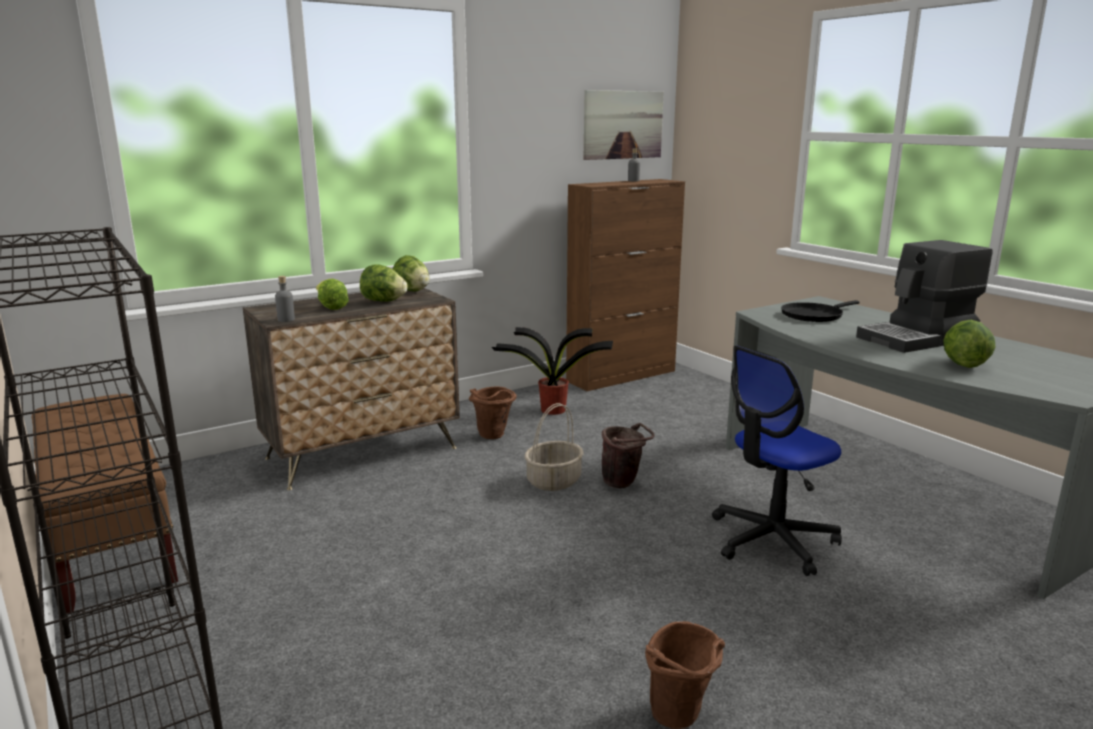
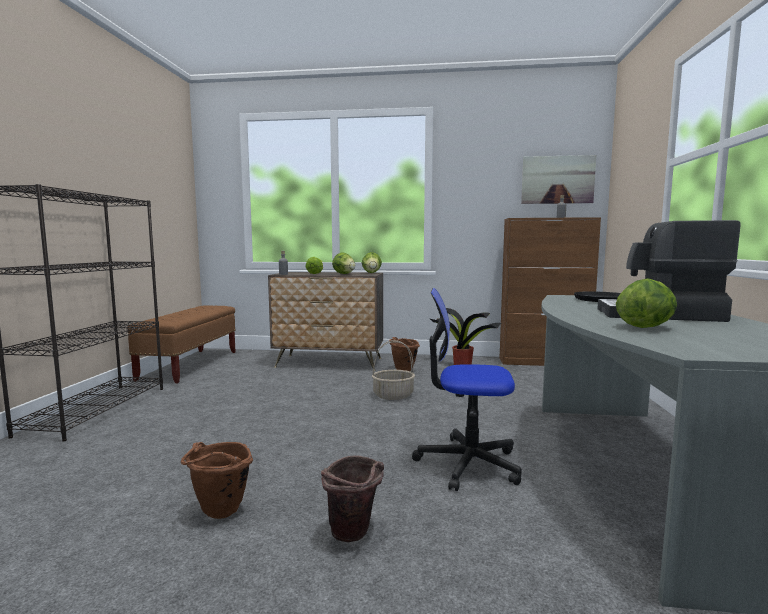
camera: 40 degrees right, 10 degrees down
brown bucket [602,423,655,488] -> brown bucket moved to [321,455,384,542]

